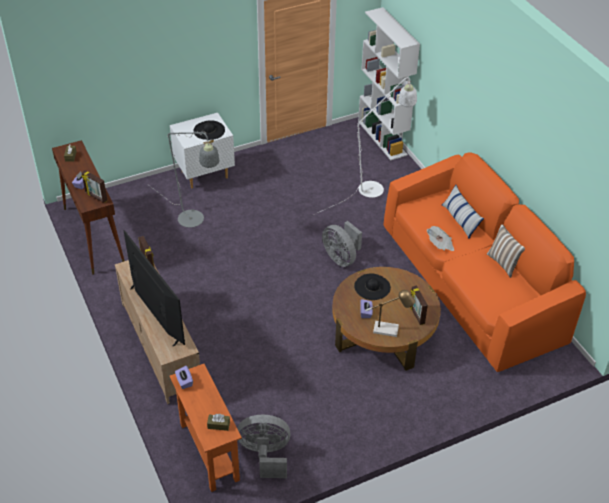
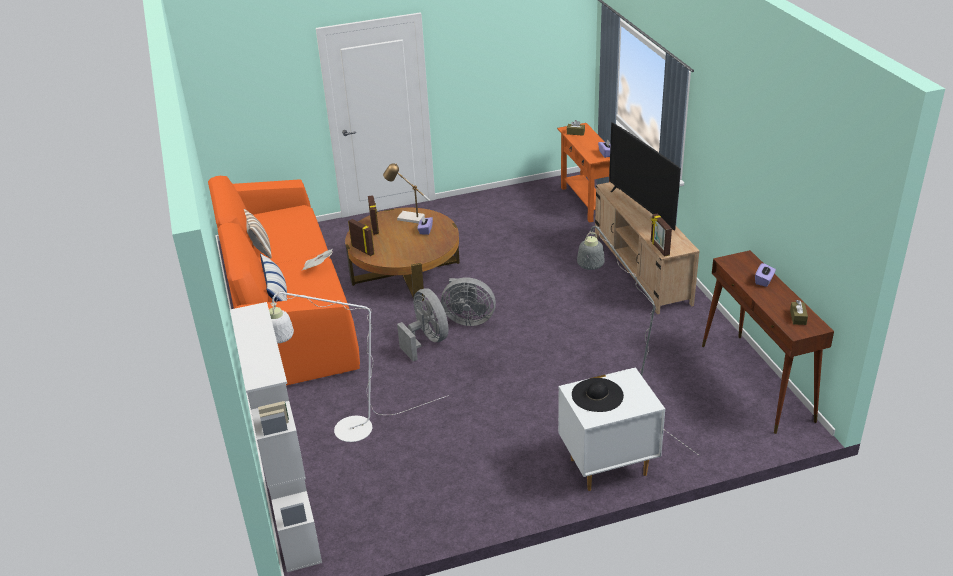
camera: 170 degrees left, 10 degrees down
picture frame [81,170,108,203] -> picture frame moved to [348,219,375,256]
grey fan [237,415,291,478] -> grey fan moved to [441,277,496,326]
black hat [354,273,391,300] -> none

